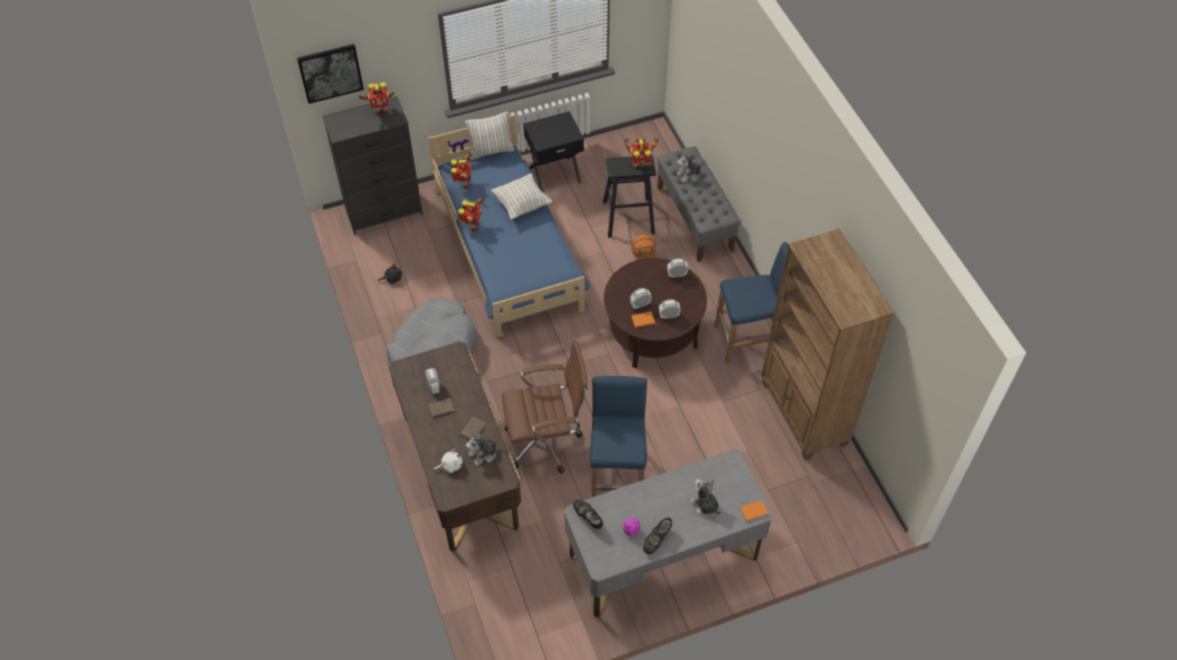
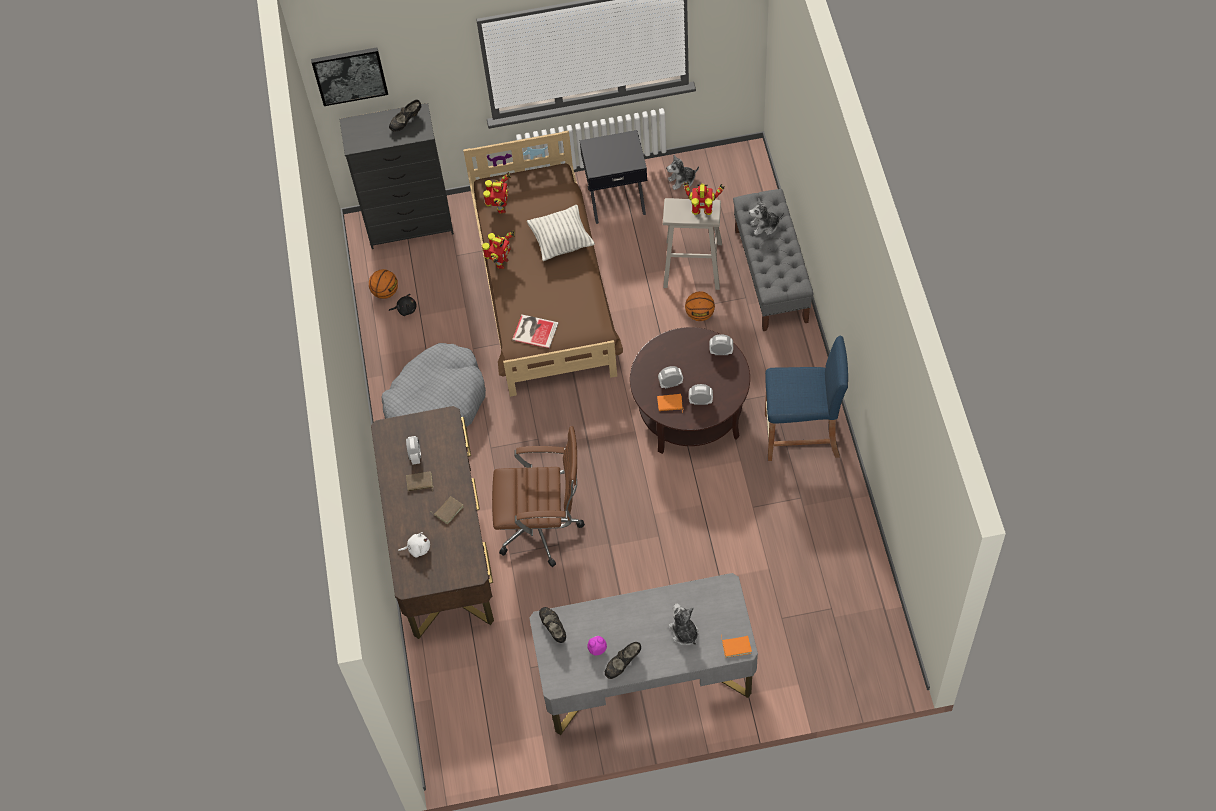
camera: 15 degrees right, 5 degrees up
toy robot [358,82,394,116] -> black shoe [389,100,421,132]
blue bed [428,114,590,338] -> brown bed [463,130,623,397]
pillow [465,112,514,160] -> none
plush toy [465,430,500,466] -> plush toy moved to [666,155,699,190]
blue stool [590,376,647,498] -> none
black stool [603,155,656,238] -> beige stool [663,198,722,290]
brown bookcase [761,229,894,460] -> none
none -> basketball [369,269,398,299]
none -> book [512,315,558,348]

